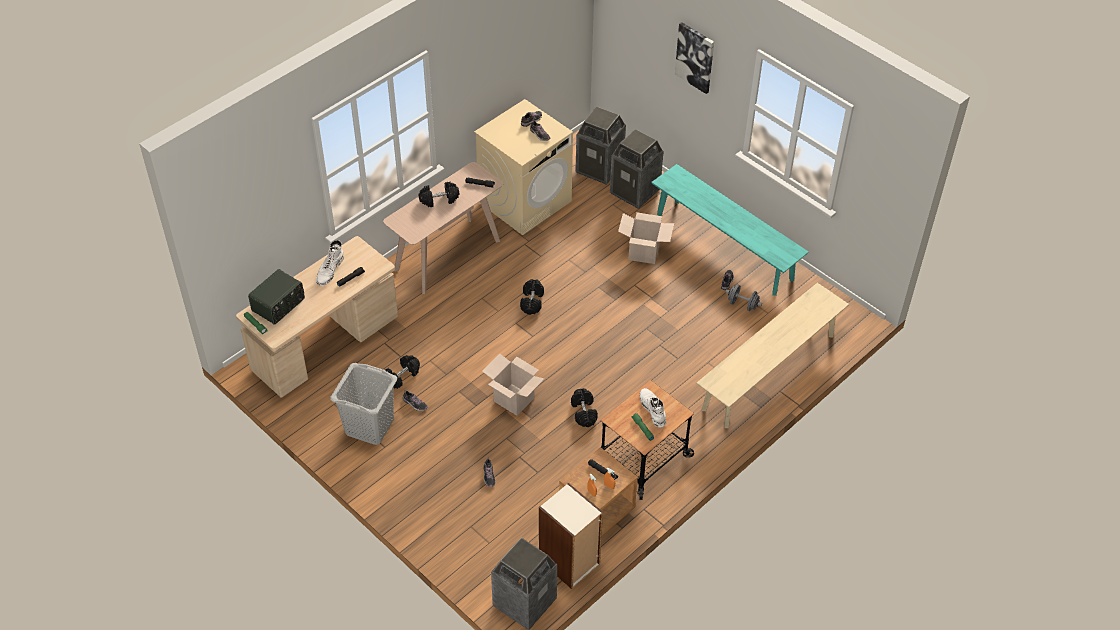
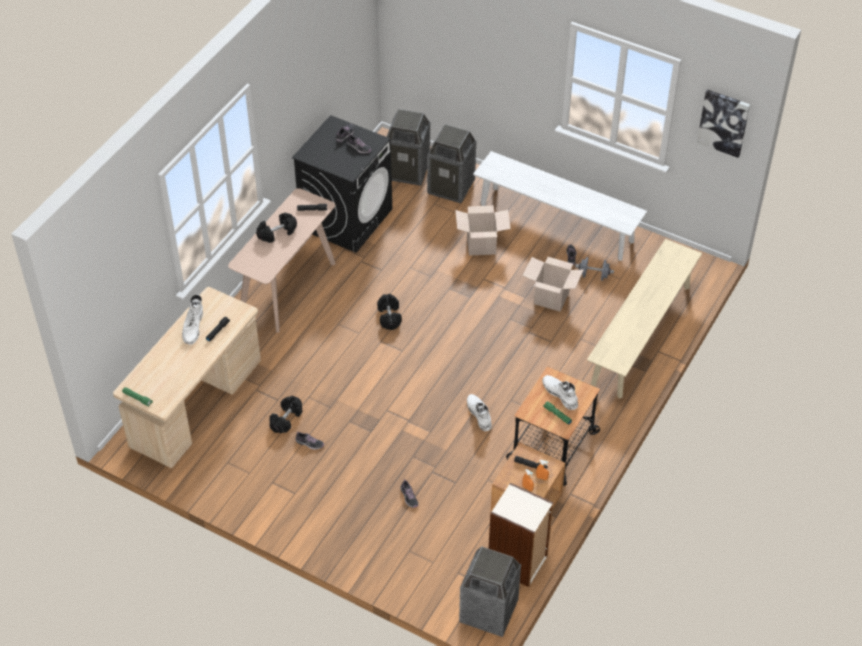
camera: 15 degrees left, 0 degrees up
radio [248,269,305,325] -> none
grey laundry basket [330,363,397,445] -> none
beige washing machine [474,99,573,235] -> black washing machine [292,115,392,253]
cardboard box [482,354,544,416] -> cardboard box moved to [523,257,583,312]
black dumbbell [571,388,598,427] -> white boot [467,394,492,431]
turquoise bench [651,164,809,296] -> white bench [473,151,647,261]
picture [675,22,714,94] -> picture moved to [697,89,750,158]

